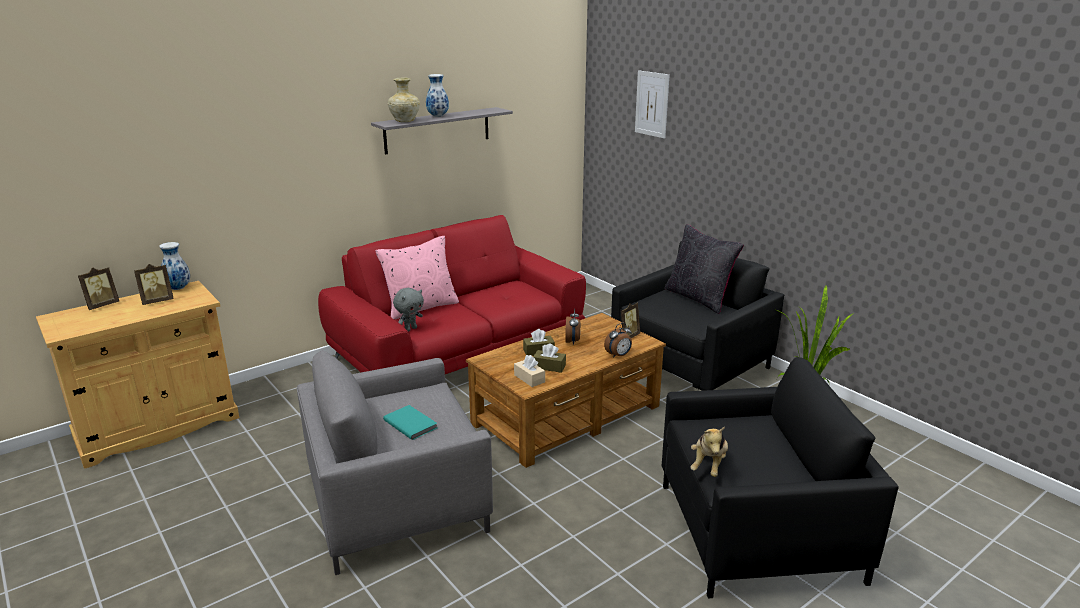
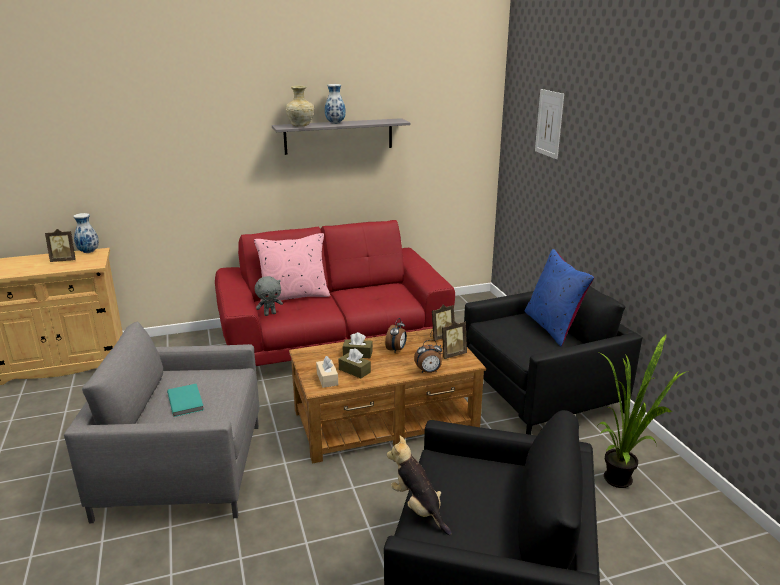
camera: 20 degrees right, 0 degrees up
picture frame [78,267,119,310] -> picture frame moved to [430,305,455,341]
black pillow [664,224,744,314] -> blue pillow [525,249,594,346]
plush toy [691,426,728,477] -> plush toy turned 105 degrees clockwise [387,436,452,535]

